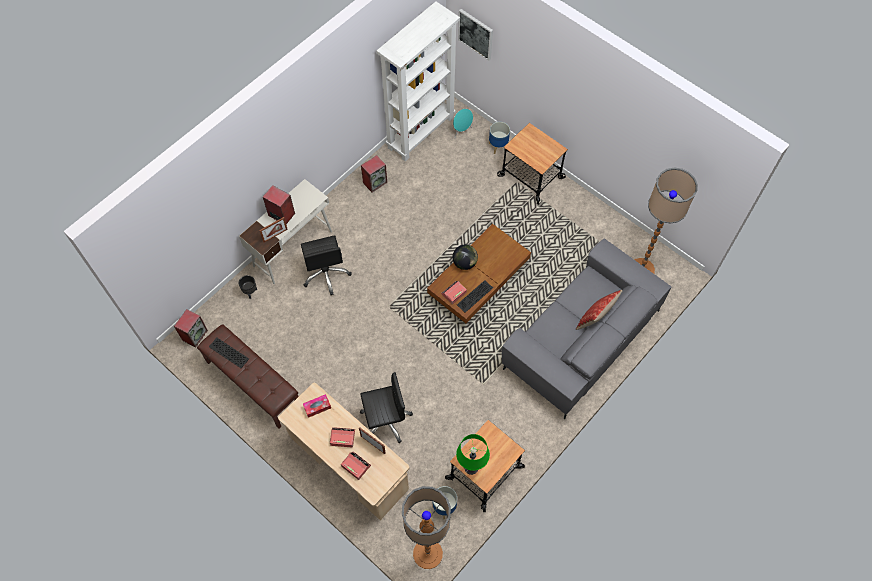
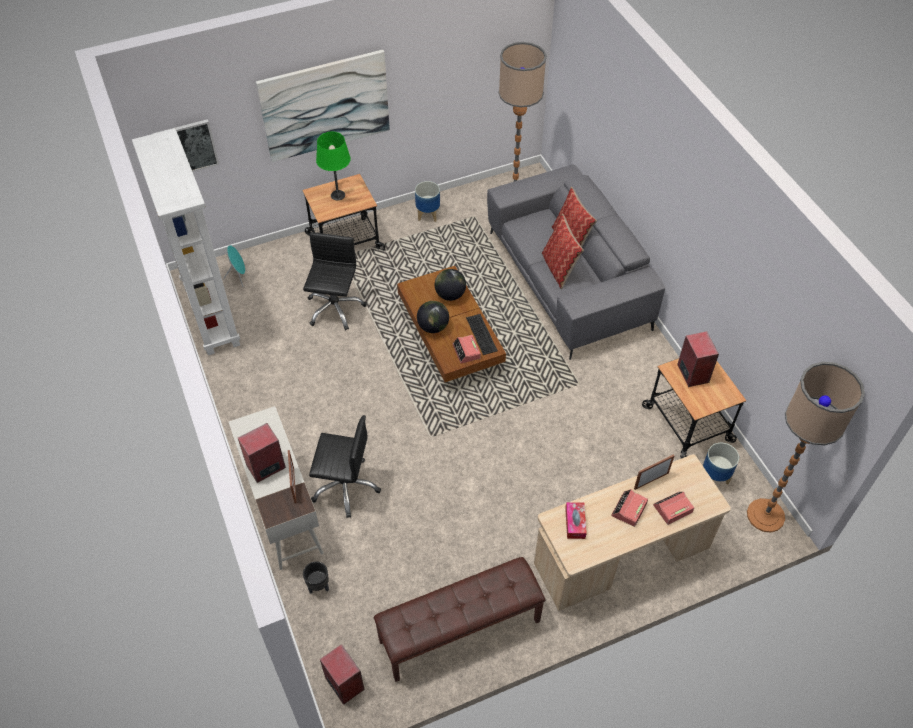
camera: 65 degrees left, 10 degrees down
keyboard [209,338,249,368] -> none
black office chair [360,372,413,443] -> black office chair moved to [303,232,367,331]
speaker [361,155,387,193] -> speaker moved to [677,331,719,387]
green table lamp [456,434,490,475] -> green table lamp moved to [316,132,351,200]
planter [489,122,510,154] -> planter moved to [415,181,440,222]
none -> picture [256,50,390,162]
none -> globe [435,269,466,301]
none -> pillow [542,214,584,289]

